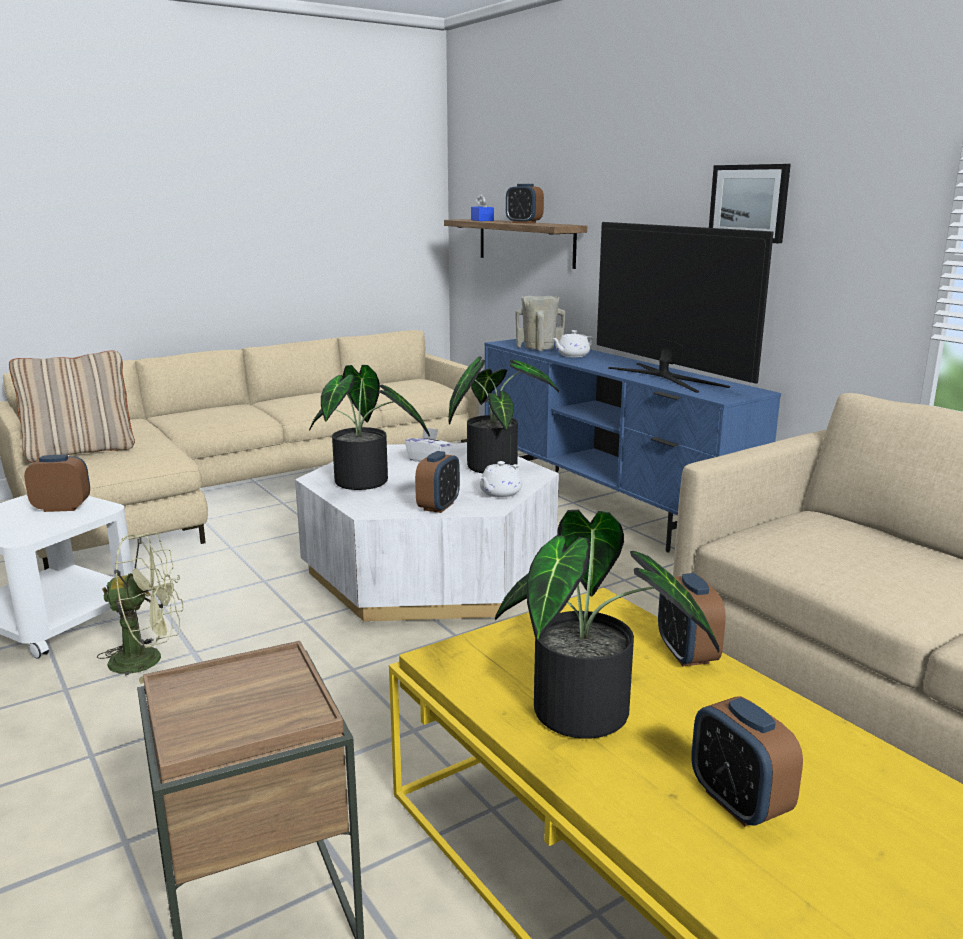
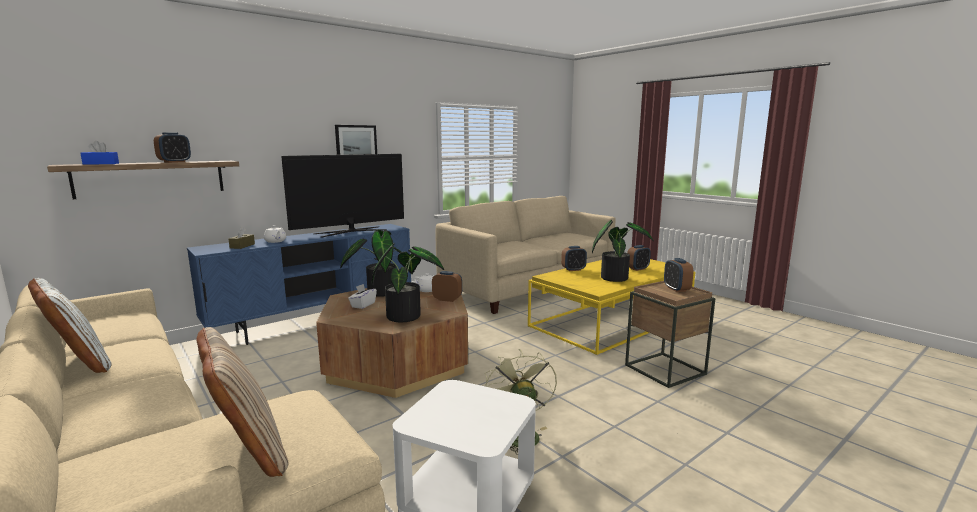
camera: 95 degrees left, 5 degrees down
alarm clock [24,455,90,512] -> alarm clock moved to [664,258,694,292]
white coffee table [295,443,559,622] -> brown coffee table [316,288,468,398]
beige vase [515,296,565,351] -> brown tissue box [229,227,255,249]
none -> white pillow [28,278,112,373]

